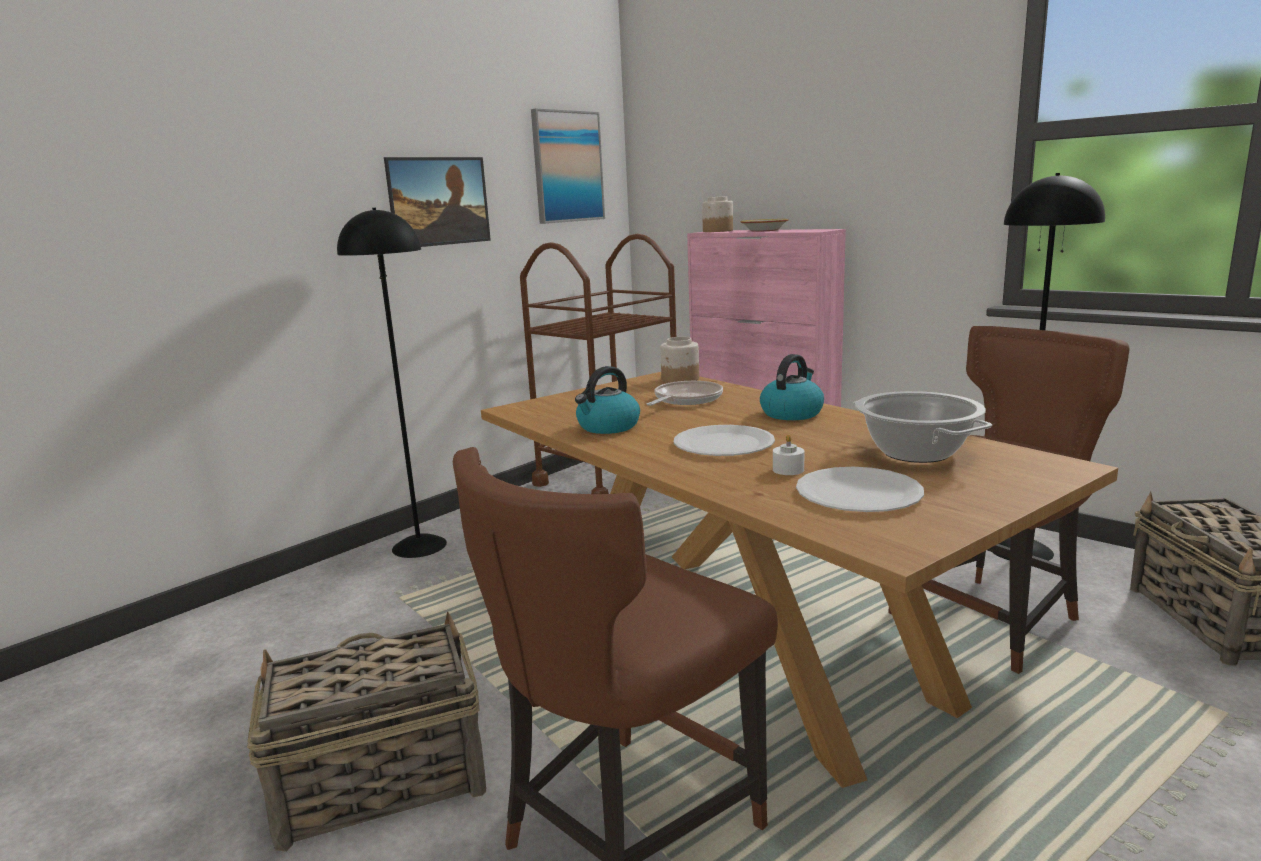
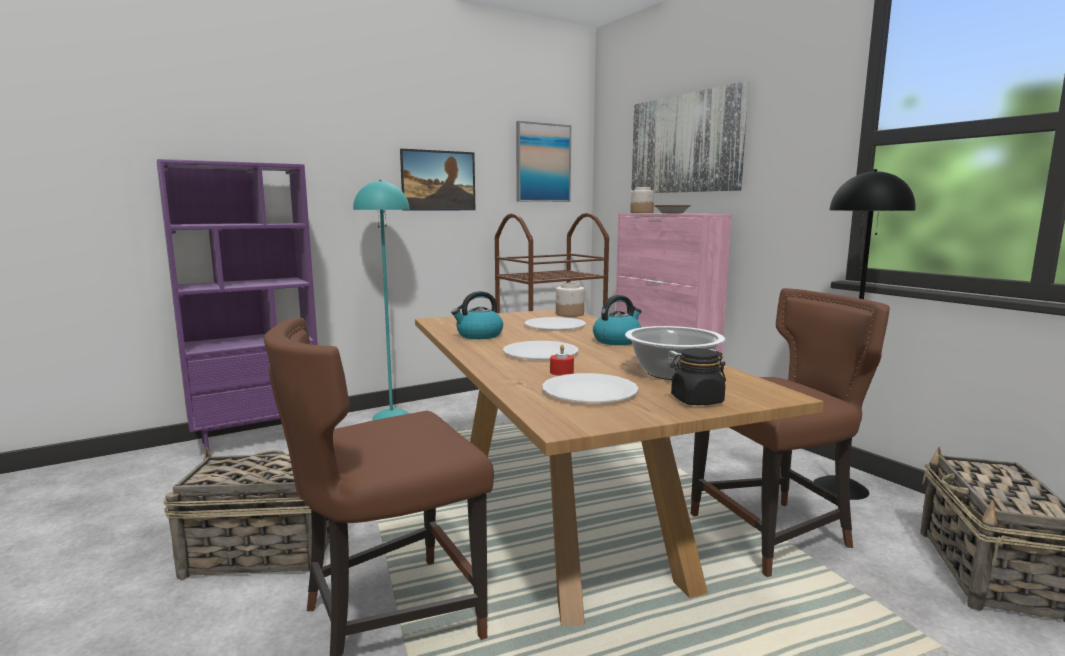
camera: 15 degrees right, 5 degrees down
black floor lamp [337,208,447,558] -> turquoise floor lamp [353,180,410,420]
frying pan [646,381,723,406] -> white plate [524,317,586,331]
white candle [773,434,804,475] -> red candle [550,345,574,376]
none -> purple bookcase [157,159,318,452]
none -> picture [631,81,749,193]
none -> black jar [671,348,726,405]

